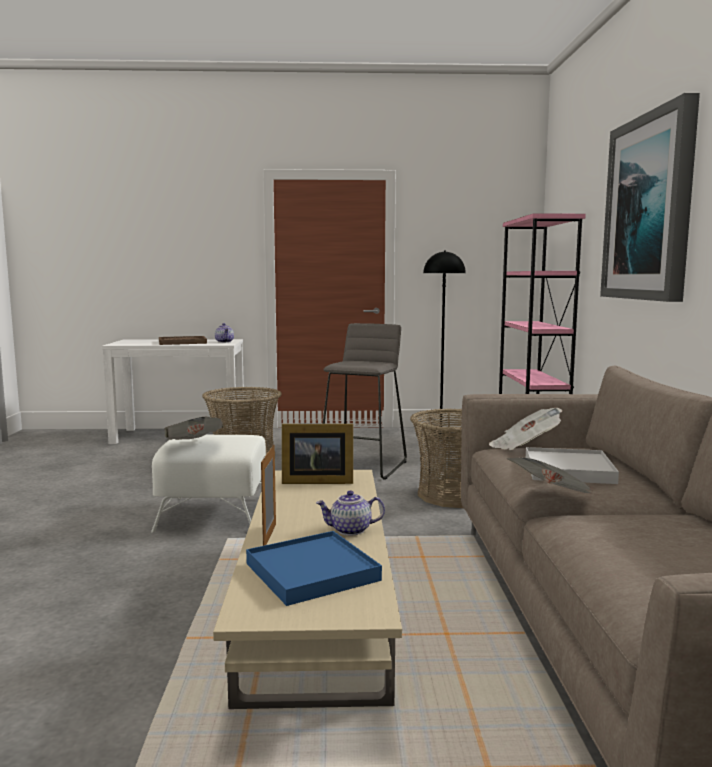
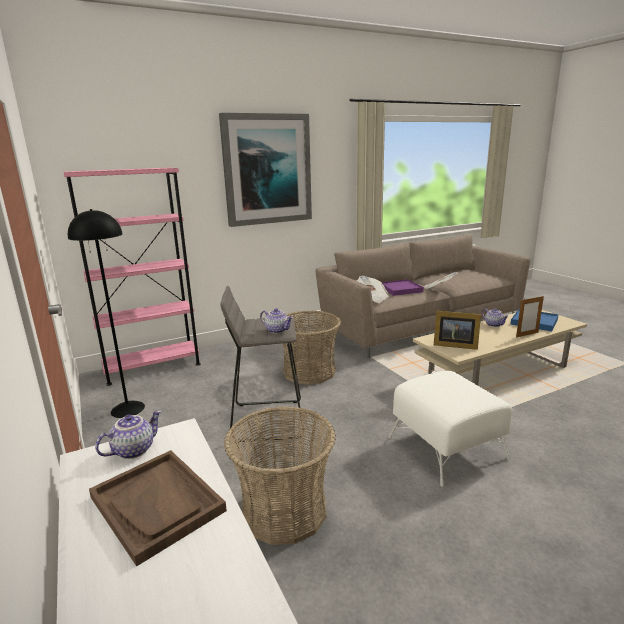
camera: 115 degrees left, 10 degrees up
newspaper [164,417,224,440] -> none
picture frame [282,424,353,484] -> picture frame turned 135 degrees clockwise [434,311,481,350]
white tray [526,447,619,484] -> purple tray [382,279,424,296]
none -> teapot [260,308,293,334]

